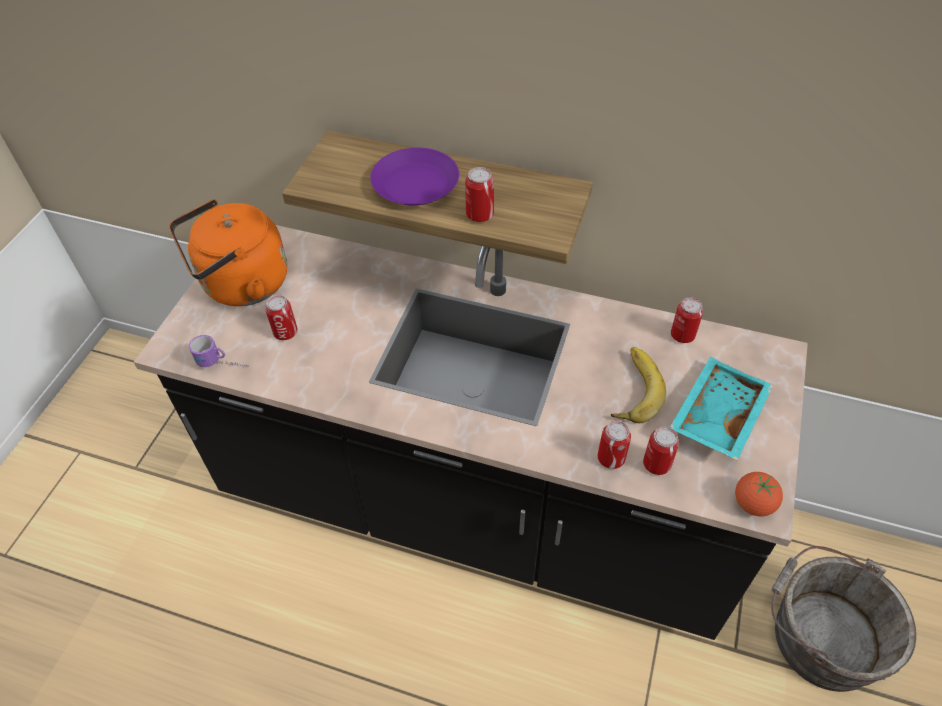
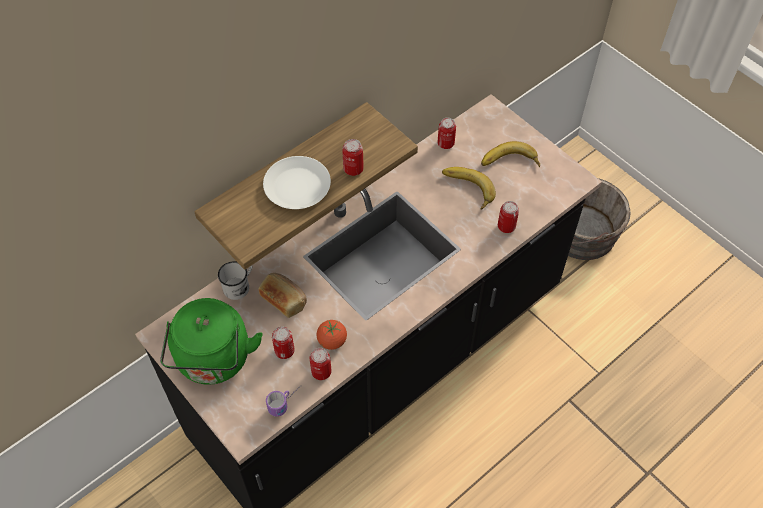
camera: 60 degrees left, 5 degrees up
orange kettle [169,199,287,306] -> green kettle [160,298,263,385]
purple plate [370,148,459,206] -> white plate [263,156,331,209]
can [643,427,679,475] -> can moved to [310,348,332,380]
turquoise tray [669,357,773,461] -> banana [481,141,540,167]
tomato [735,472,783,516] -> tomato moved to [317,320,347,350]
none -> white mug [218,261,252,300]
none -> bread [259,273,307,318]

